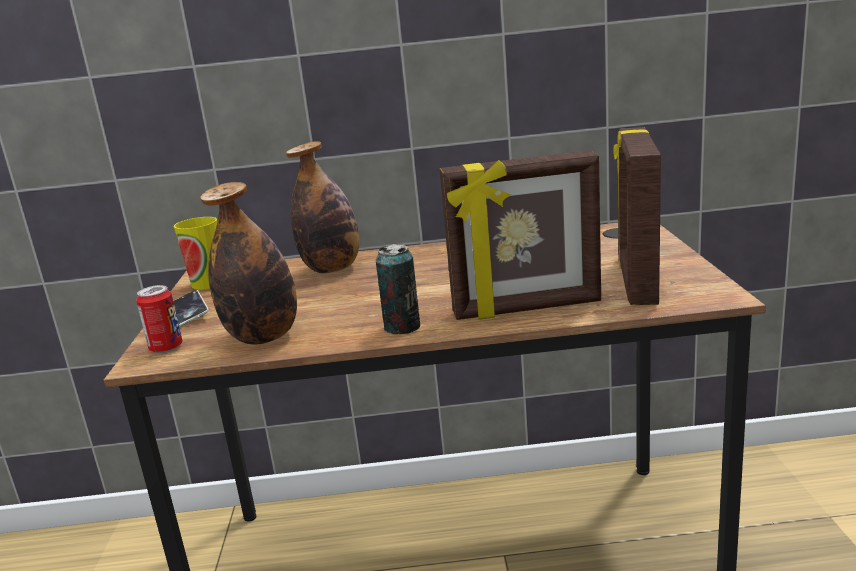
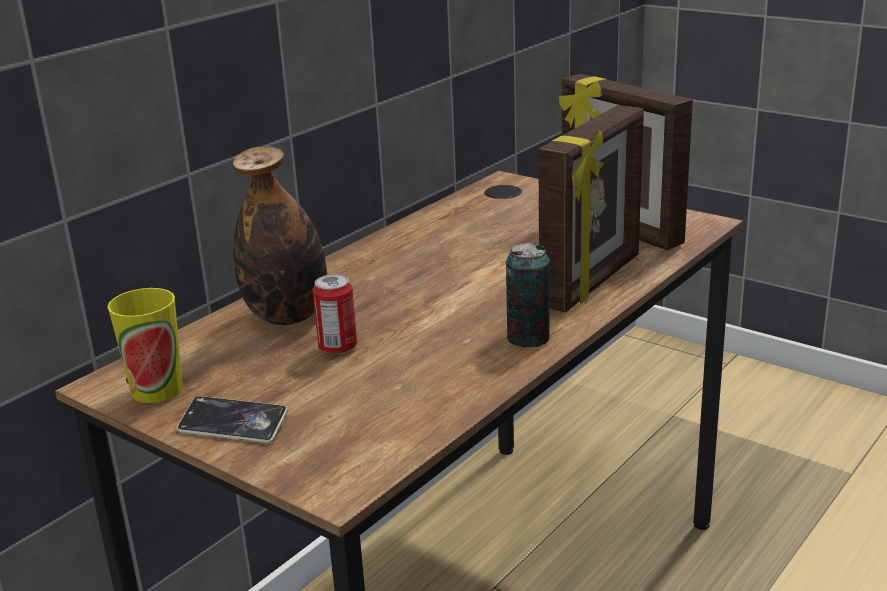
camera: 50 degrees left, 5 degrees up
can [136,285,183,353] -> can moved to [313,274,357,354]
bottle [200,182,297,345] -> none

